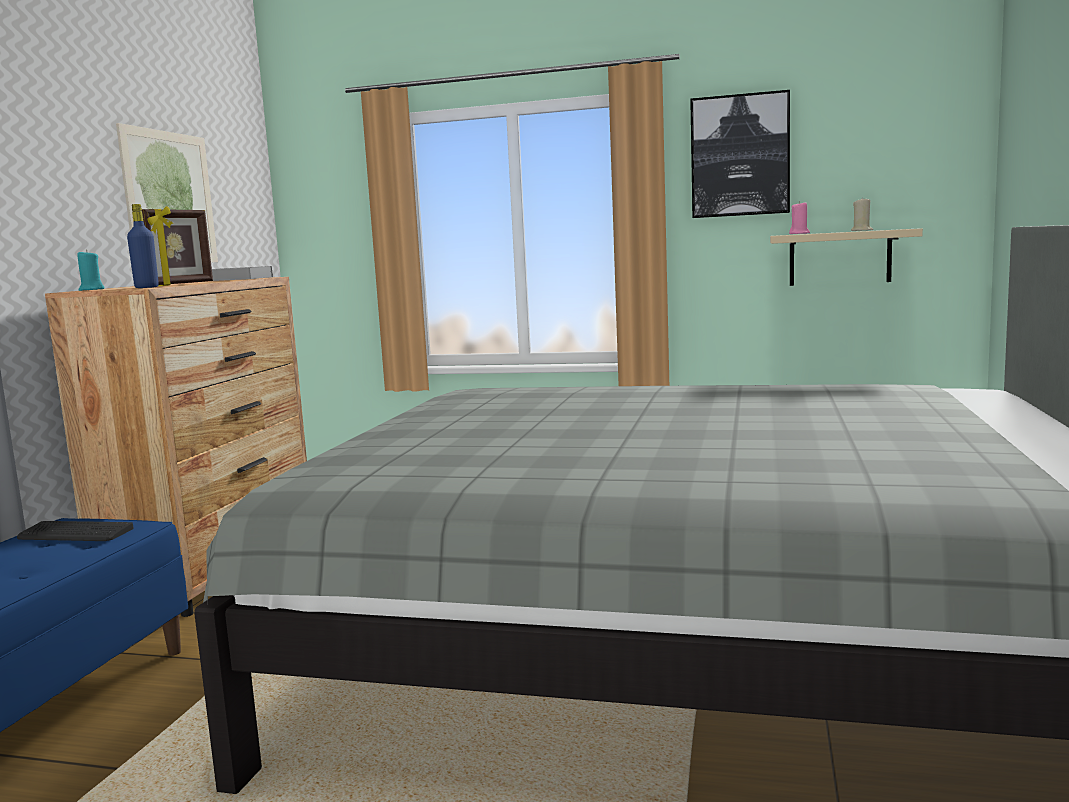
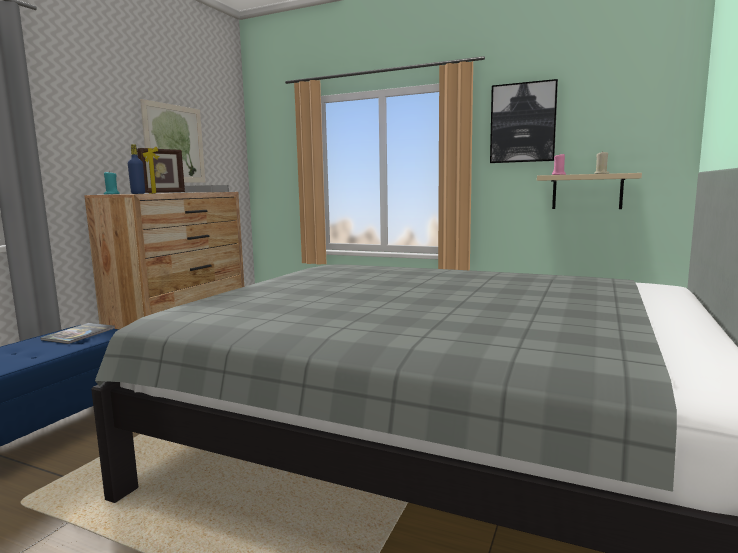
camera: 10 degrees right, 0 degrees up
keyboard [17,521,134,541] -> book [40,323,115,344]

